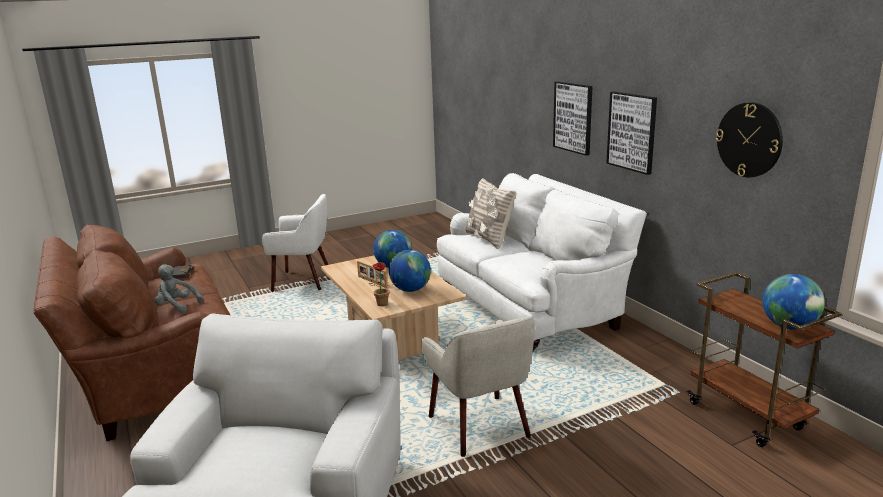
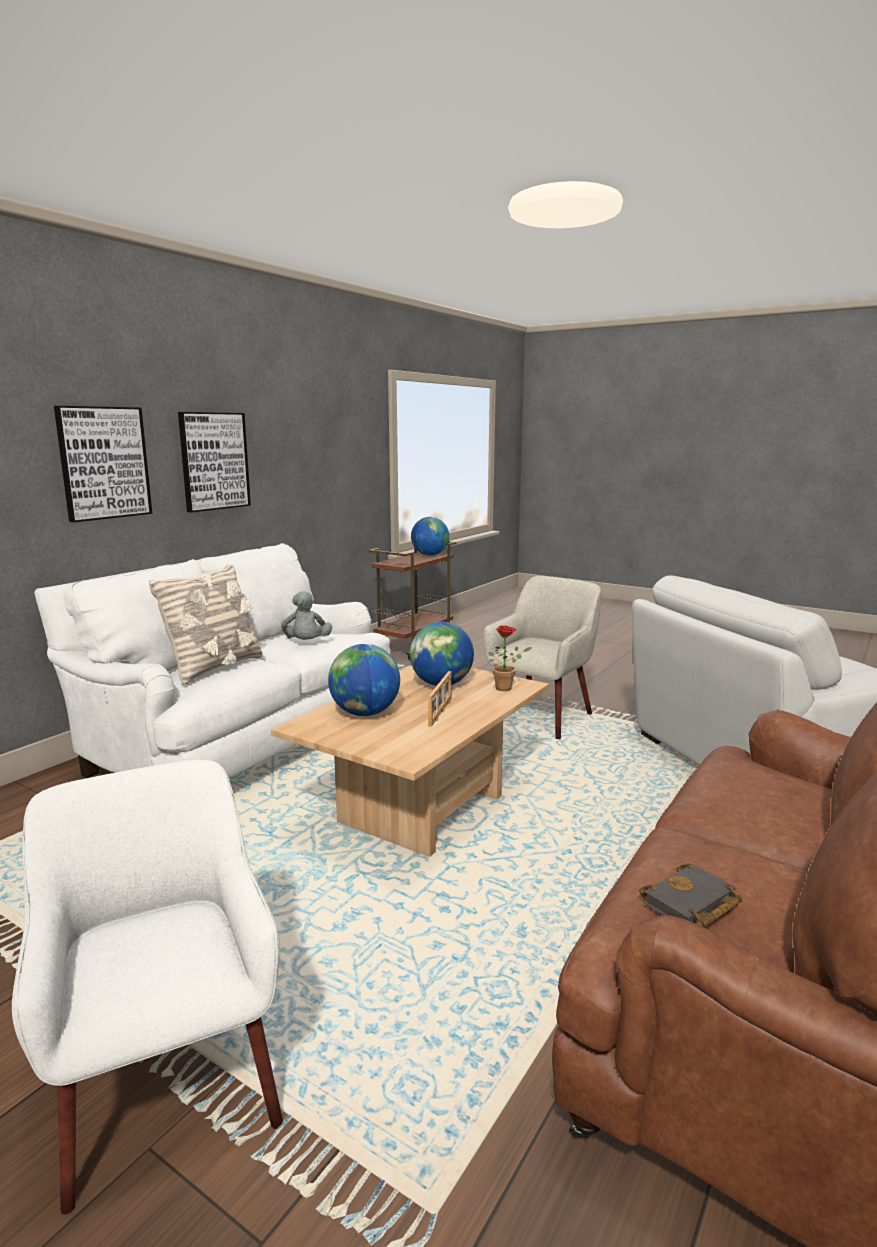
camera: 120 degrees left, 5 degrees down
grey plush toy [154,265,203,313] -> grey plush toy moved to [281,591,332,640]
wall clock [716,102,783,177] -> none

